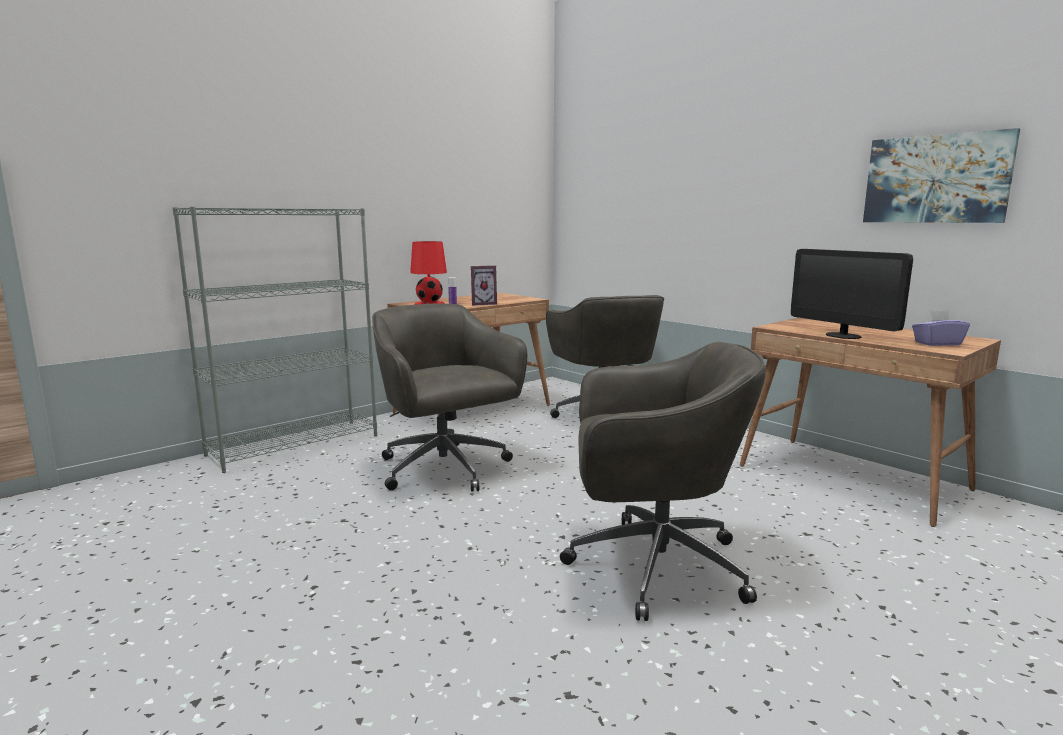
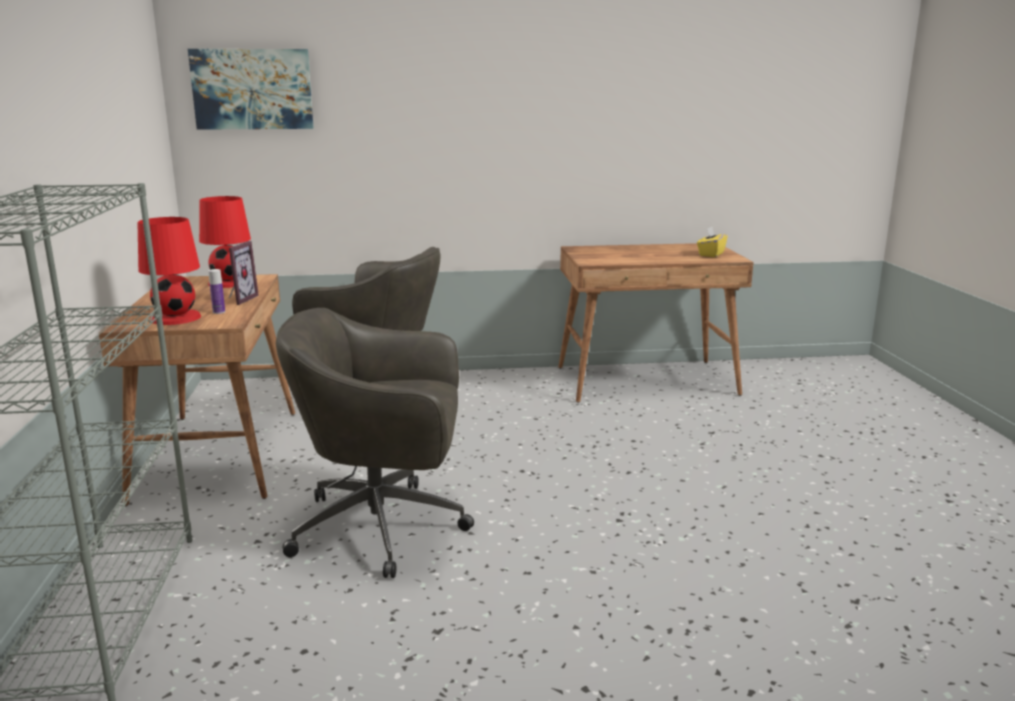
camera: 55 degrees left, 5 degrees up
grey office chair [560,342,766,621] -> none
monitor [791,249,913,339] -> none
picture [863,128,1020,223] -> picture moved to [188,49,314,130]
purple tissue box [912,310,970,346] -> yellow tissue box [697,227,728,257]
none -> red table lamp [199,196,251,288]

